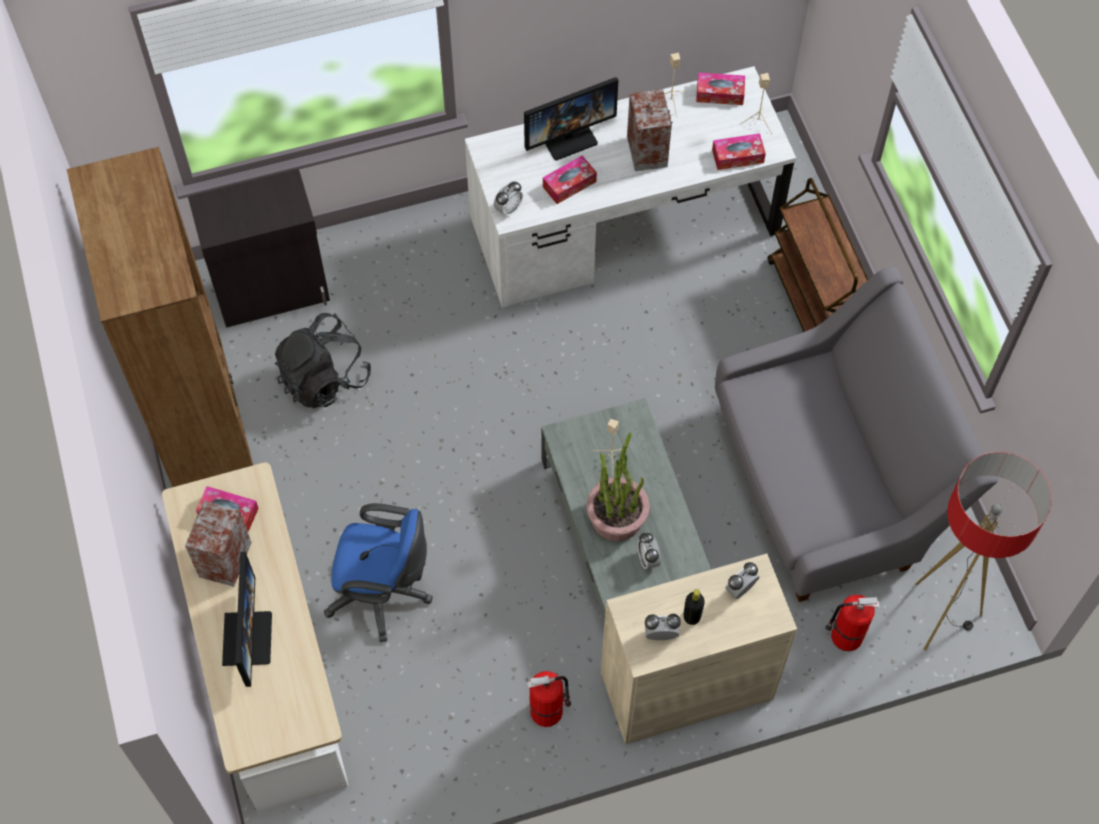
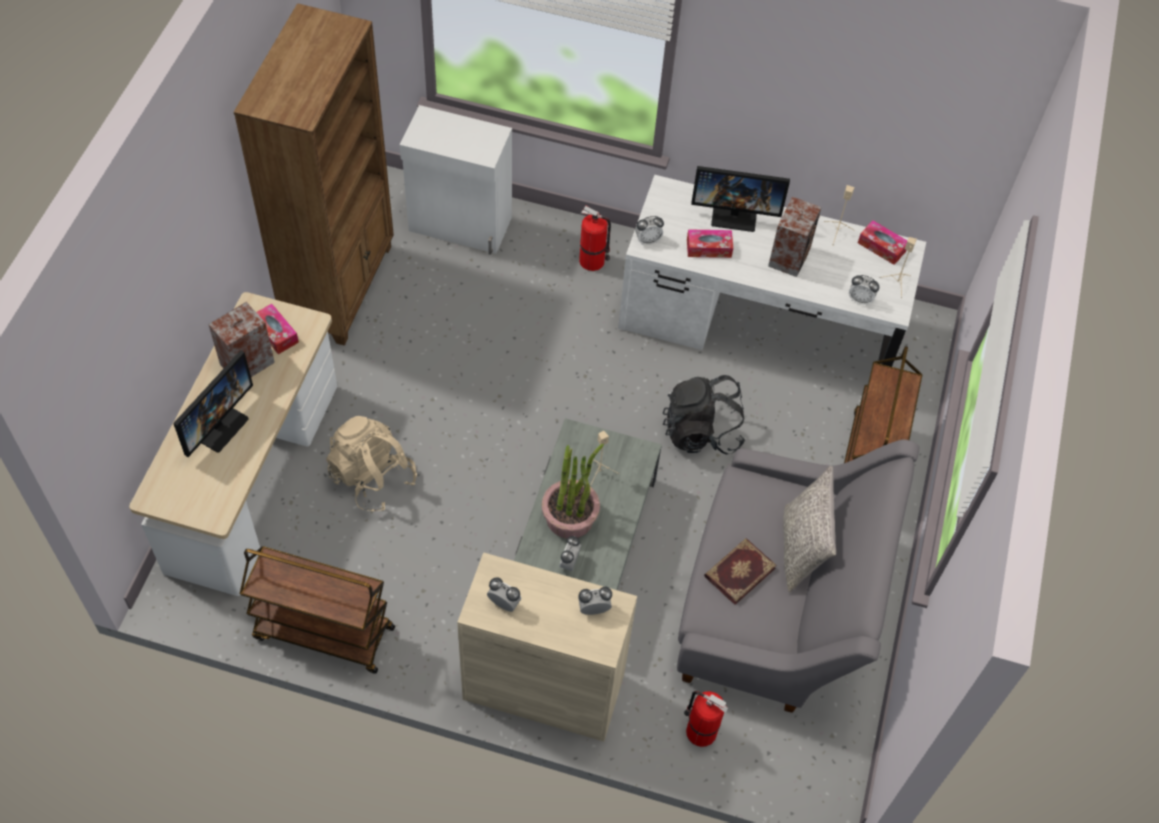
camera: 30 degrees right, 5 degrees down
black cabinet [188,169,330,328] -> white cabinet [400,105,512,255]
black backpack [275,313,371,408] -> black backpack moved to [663,375,745,455]
blue office chair [324,503,433,642] -> beige backpack [326,416,417,511]
fire extinguisher [527,671,571,727] -> fire extinguisher moved to [579,206,611,271]
black bottle [683,589,705,625] -> none
tissue box [712,133,766,170] -> alarm clock [849,275,879,306]
floor lamp [915,452,1052,651] -> none
none -> brown cart [240,546,395,674]
none -> book [704,538,776,605]
none -> grey pillow [783,466,836,593]

